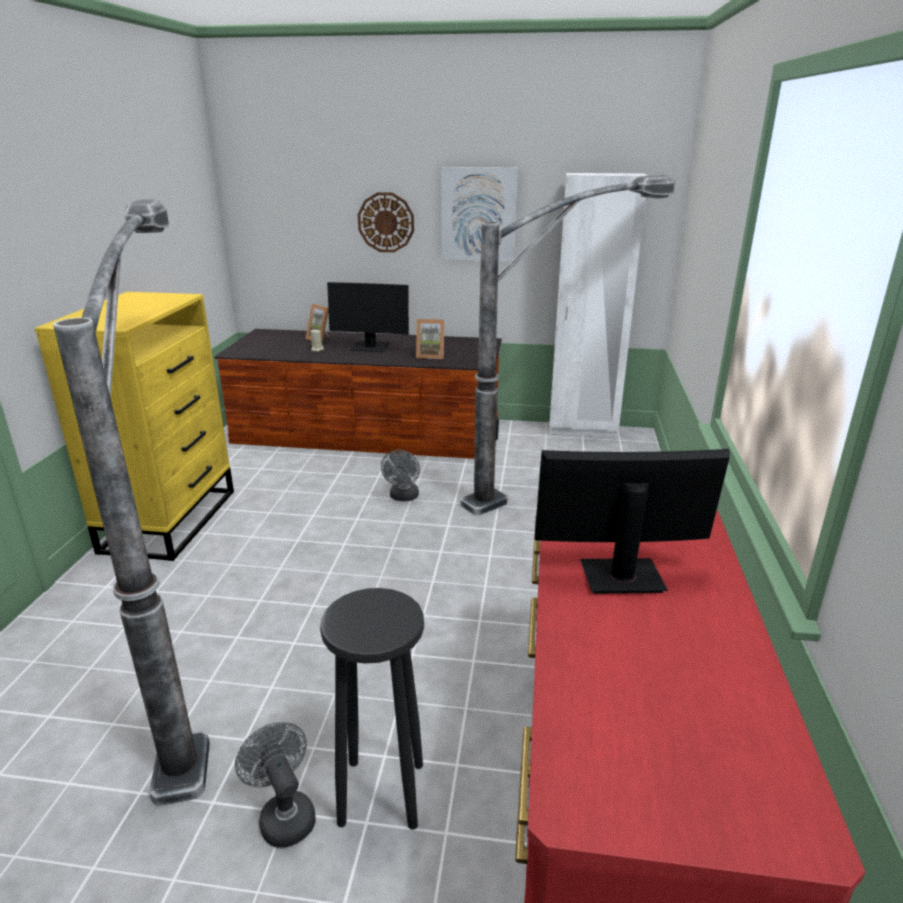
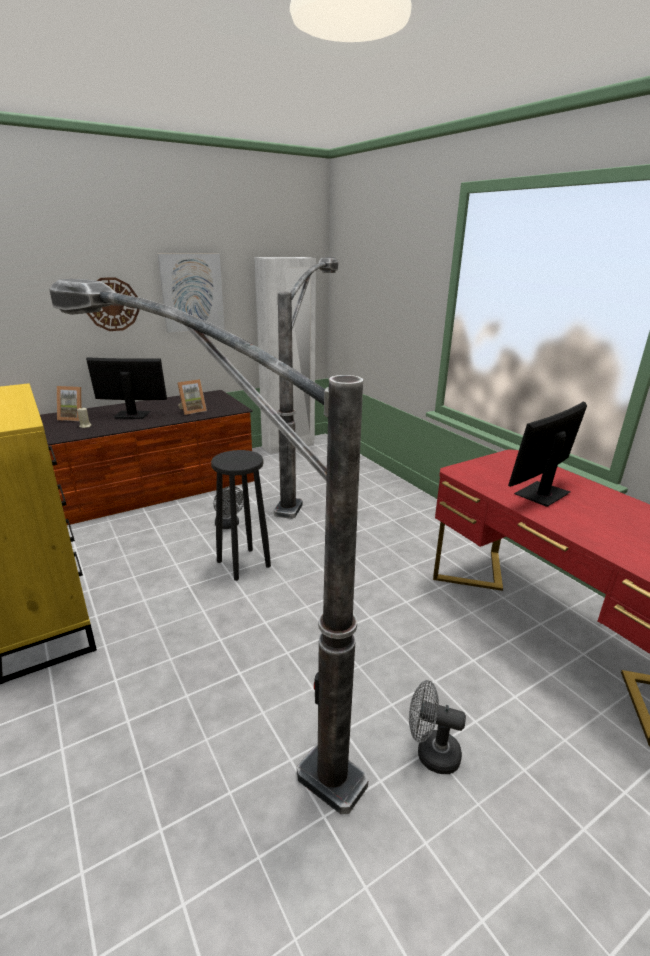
camera: 40 degrees left, 0 degrees up
black stool [320,588,424,830] -> black stool moved to [211,450,271,581]
monitor [327,282,409,352] -> monitor turned 150 degrees counterclockwise [86,357,167,419]

